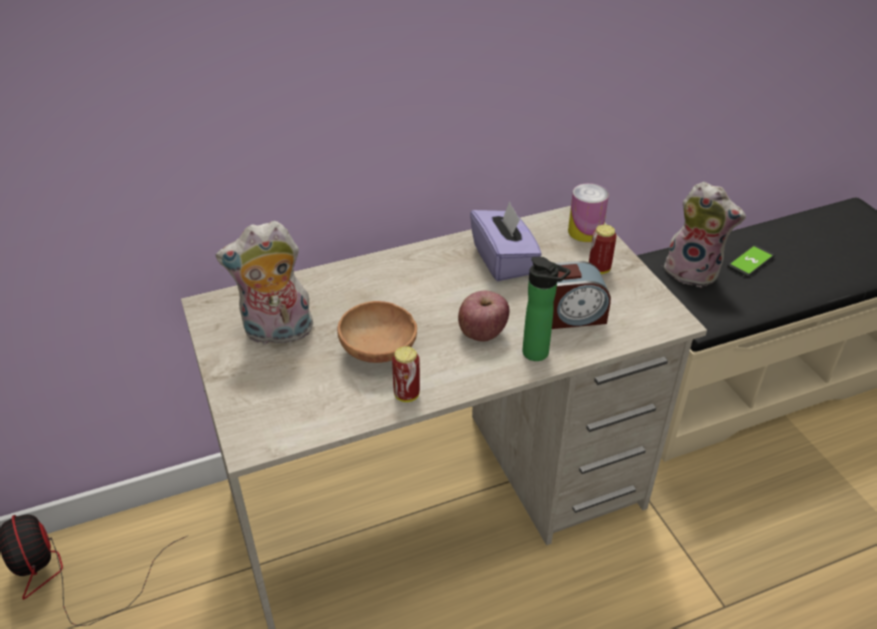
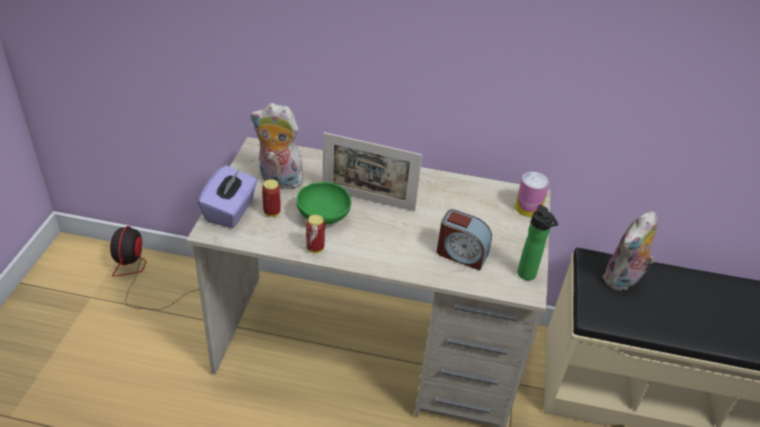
camera: 30 degrees right, 0 degrees up
brown bowl [337,301,417,363] -> green bowl [296,182,351,224]
apple [458,290,509,342] -> none
purple tissue box [470,202,542,281] -> purple tissue box moved to [198,165,258,228]
bottle [522,257,571,361] -> bottle moved to [517,205,558,280]
can [589,225,617,274] -> can moved to [262,179,281,217]
plush toy [664,182,746,287] -> plush toy turned 75 degrees clockwise [602,211,657,291]
phone [728,245,775,277] -> none
none -> picture frame [323,132,422,211]

